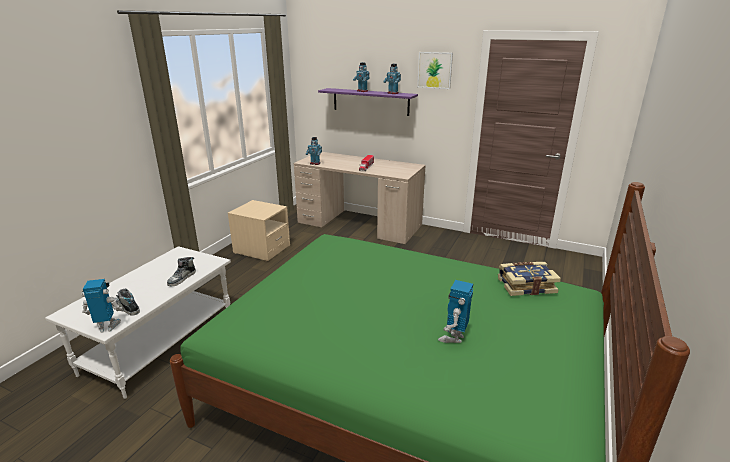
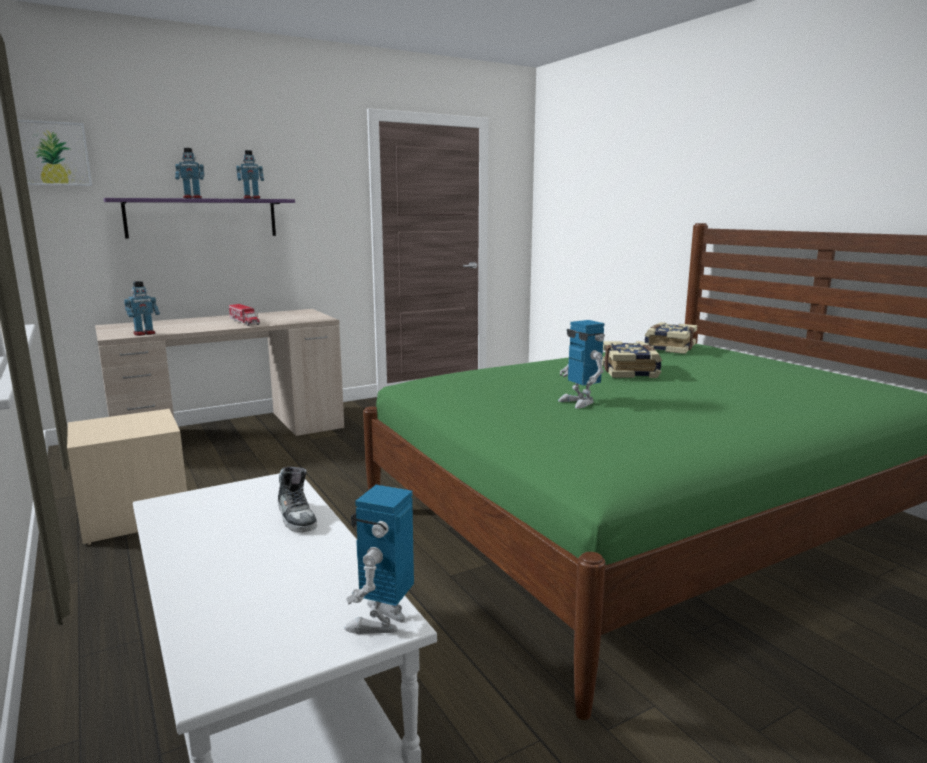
camera: 55 degrees left, 10 degrees down
shoe [111,289,140,315] -> none
picture [417,52,453,89] -> picture moved to [17,120,92,186]
toy robot [438,280,473,343] -> toy robot moved to [558,320,605,409]
none -> book [602,341,662,378]

